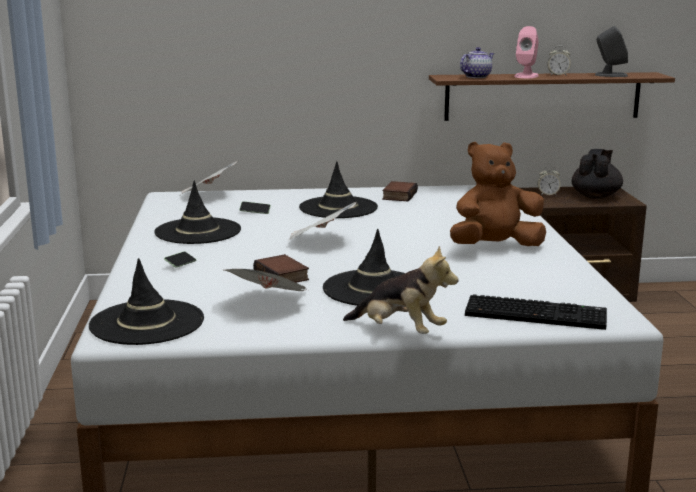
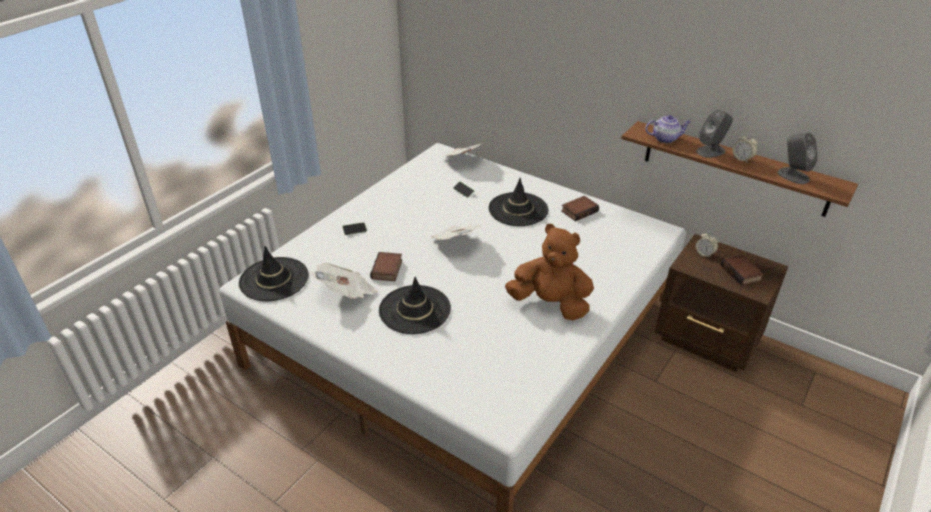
camera: 40 degrees right, 20 degrees up
black hat [155,181,241,244] -> none
plush toy [343,246,458,334] -> none
keyboard [465,294,607,330] -> none
pink speaker [514,26,539,79] -> grey speaker [696,109,733,158]
black teapot [572,149,623,199] -> book [721,254,764,286]

